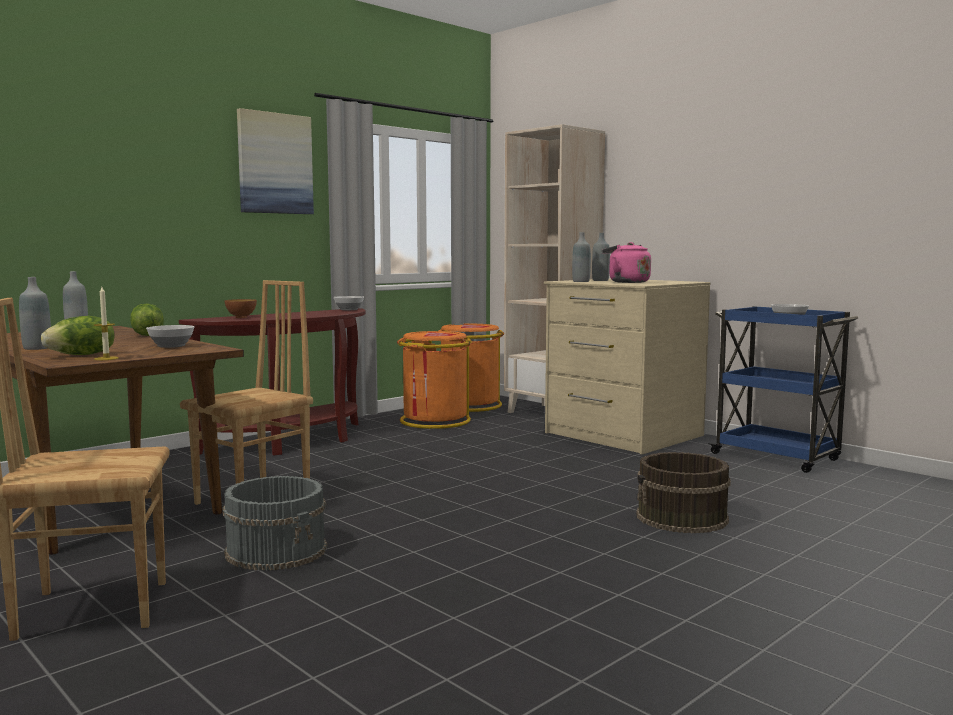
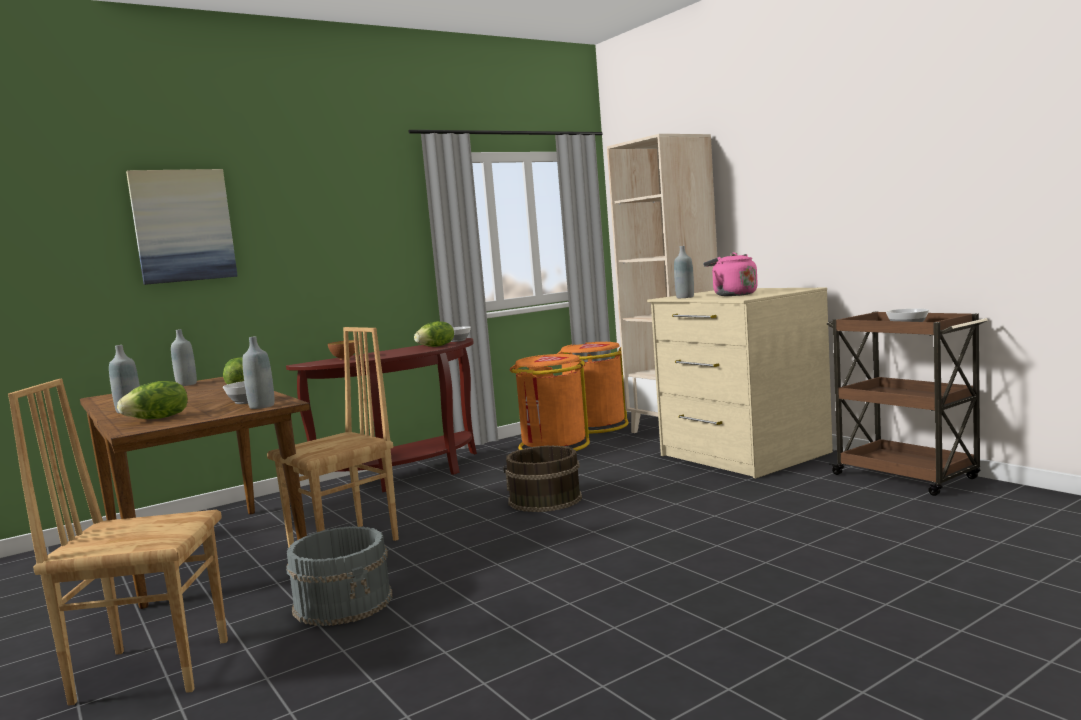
camera: 10 degrees right, 0 degrees up
candle [94,287,119,360] -> none
picture [237,108,314,214] -> picture moved to [126,169,238,285]
grey bottle [592,233,610,281] -> grey bottle moved to [242,336,275,409]
brown bucket [636,452,731,533] -> brown bucket moved to [503,445,582,512]
blue cart [708,306,858,473] -> brown cart [827,312,988,496]
none -> lettuce [414,321,454,347]

